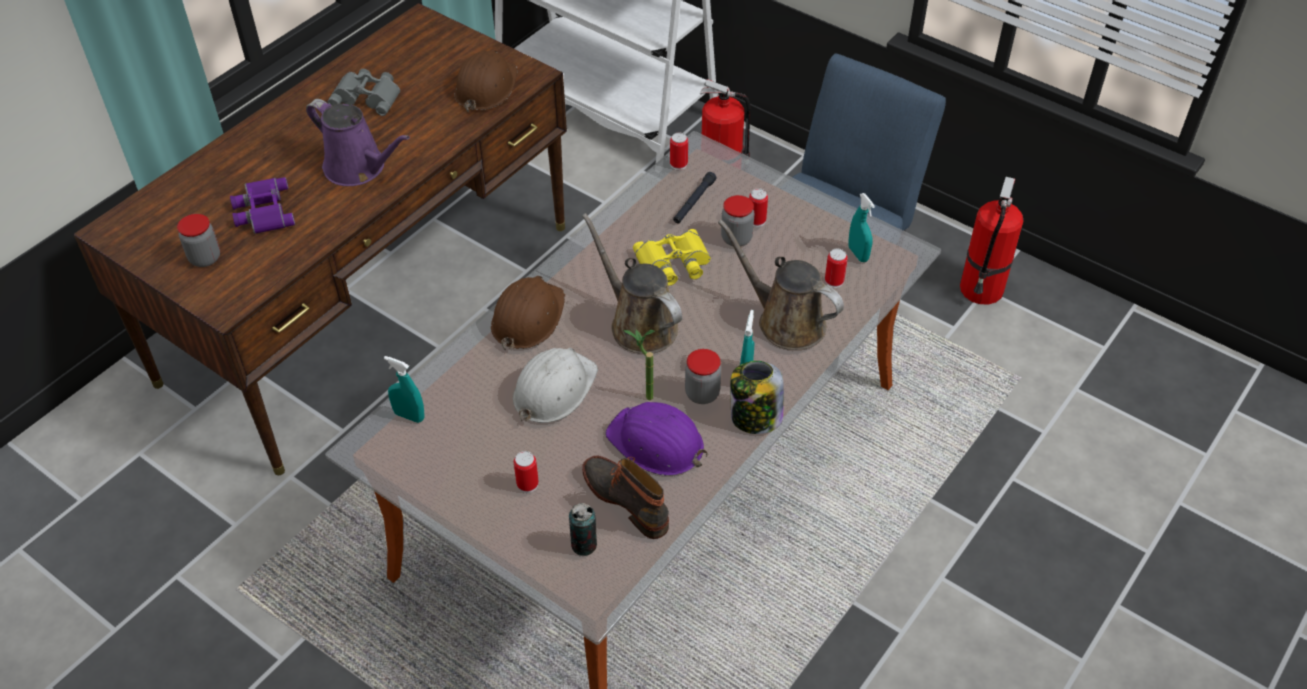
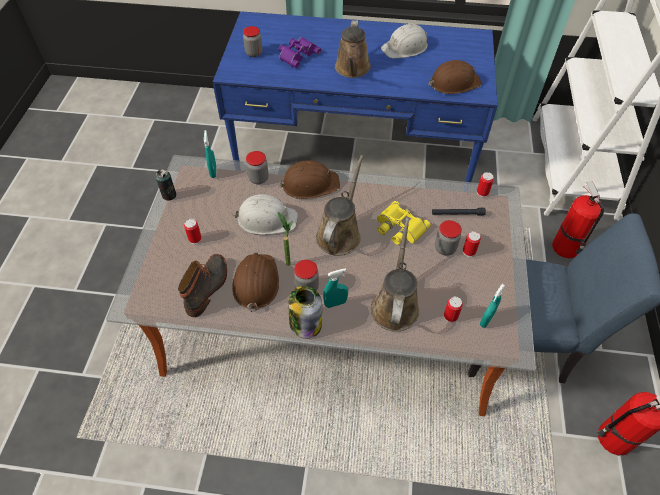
camera: 60 degrees right, 5 degrees up
brown desk [74,3,567,475] -> blue desk [213,12,498,182]
purple watering can [306,99,410,186] -> brown watering can [335,20,371,78]
grey binoculars [328,69,400,116] -> white hard hat [381,24,427,58]
can [568,503,597,556] -> can moved to [155,169,176,201]
purple hard hat [605,402,708,476] -> brown hard hat [232,253,279,312]
none -> jar [246,151,269,184]

